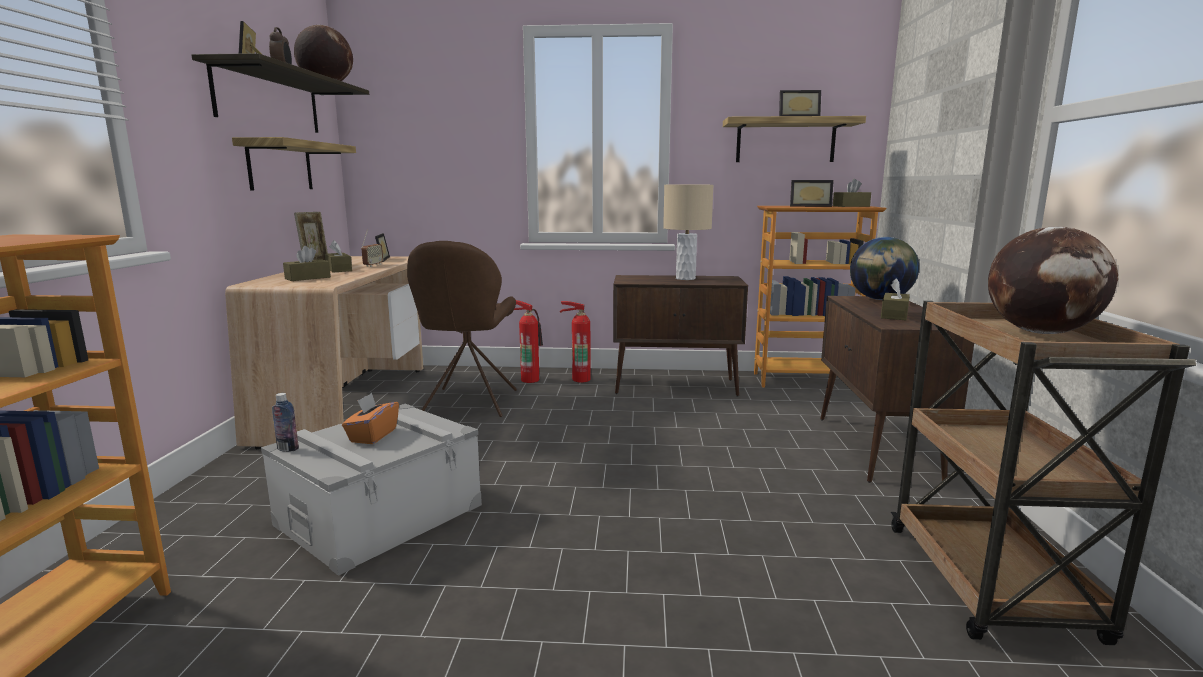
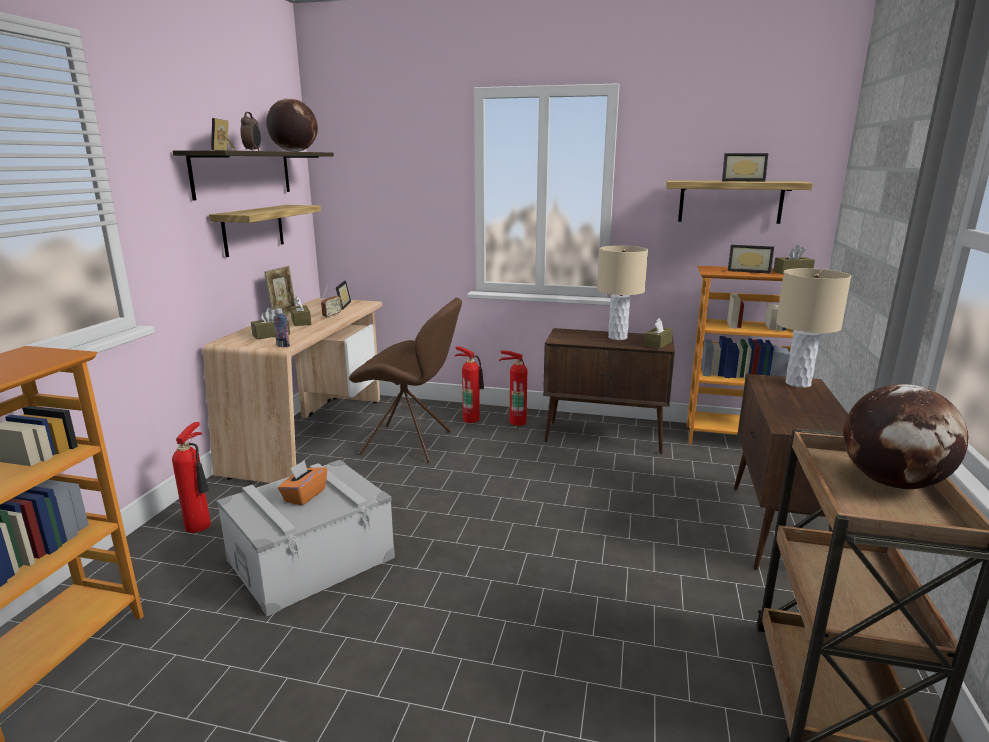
camera: 10 degrees right, 5 degrees up
bottle [272,393,299,452] -> bottle moved to [273,308,290,347]
brown chair [407,241,517,417] -> brown chair turned 90 degrees counterclockwise [349,298,462,463]
globe [850,237,919,300] -> beige table lamp [776,268,851,388]
brown tissue box [881,278,910,320] -> brown tissue box moved to [644,318,673,349]
none -> fire extinguisher [172,422,211,533]

